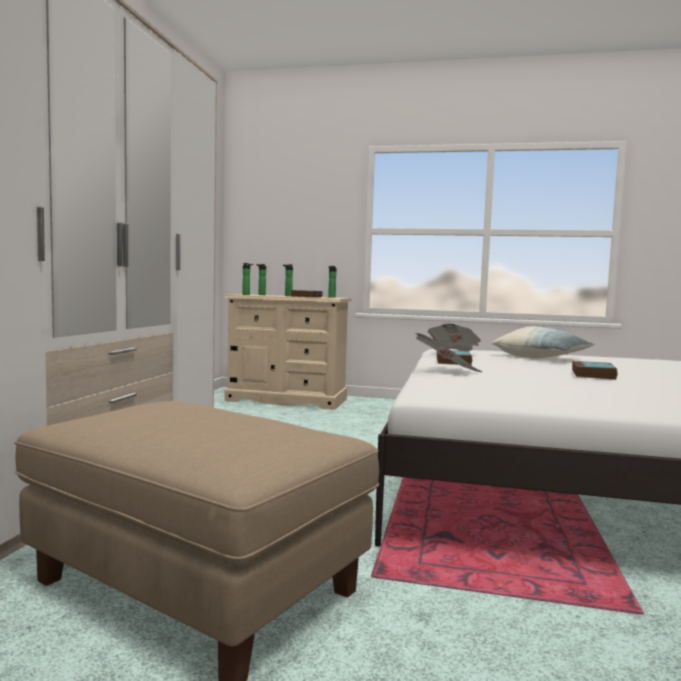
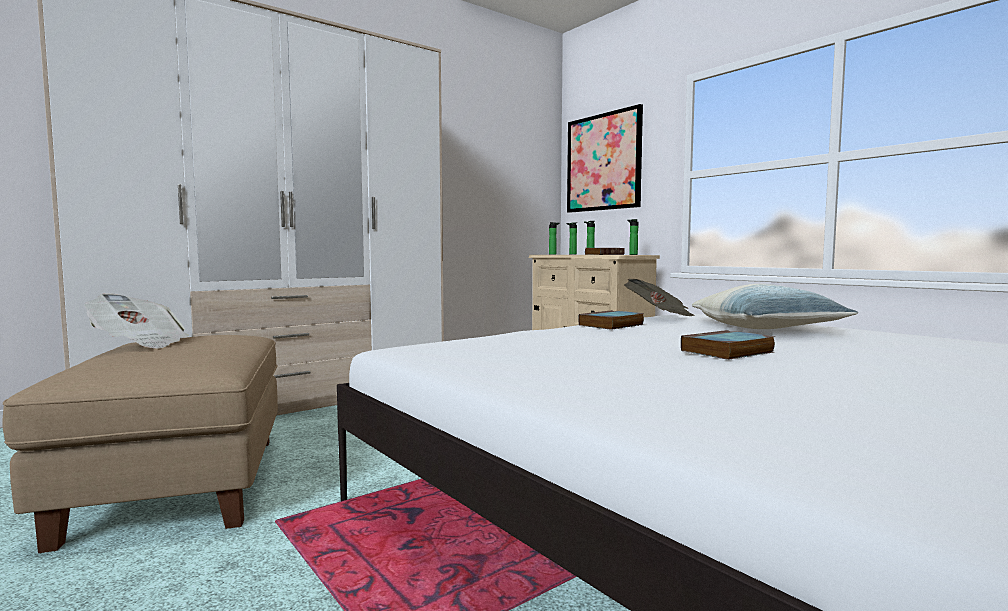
camera: 40 degrees right, 0 degrees up
newspaper [415,333,483,372] -> newspaper moved to [84,293,189,349]
none -> picture [567,104,643,213]

